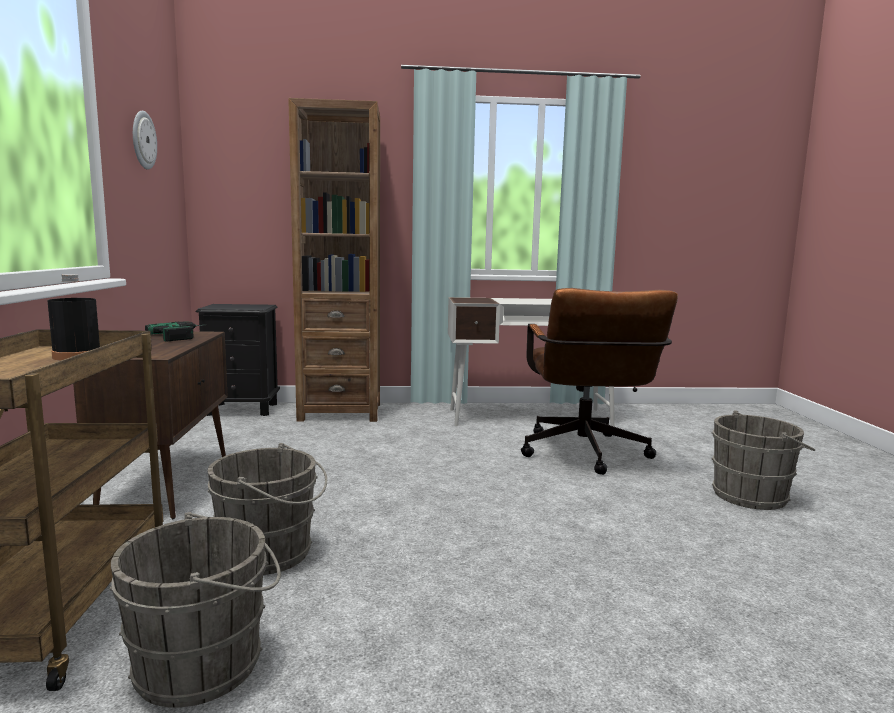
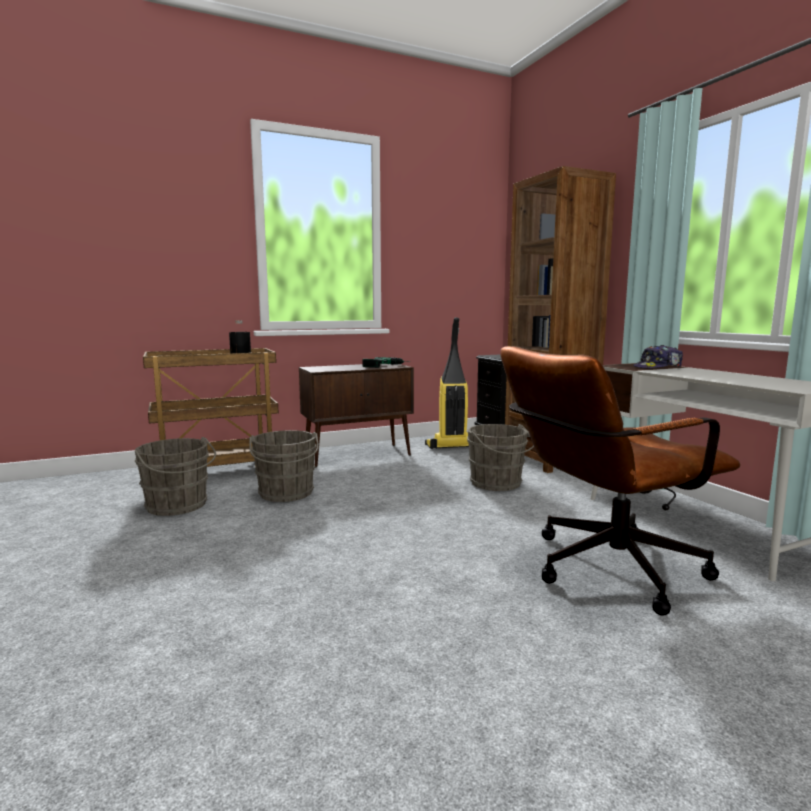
camera: 70 degrees right, 0 degrees up
wall clock [133,111,157,170] -> none
grey bucket [711,411,815,510] -> grey bucket moved to [467,424,534,491]
none -> vacuum cleaner [425,317,469,449]
none -> cap [633,345,683,368]

